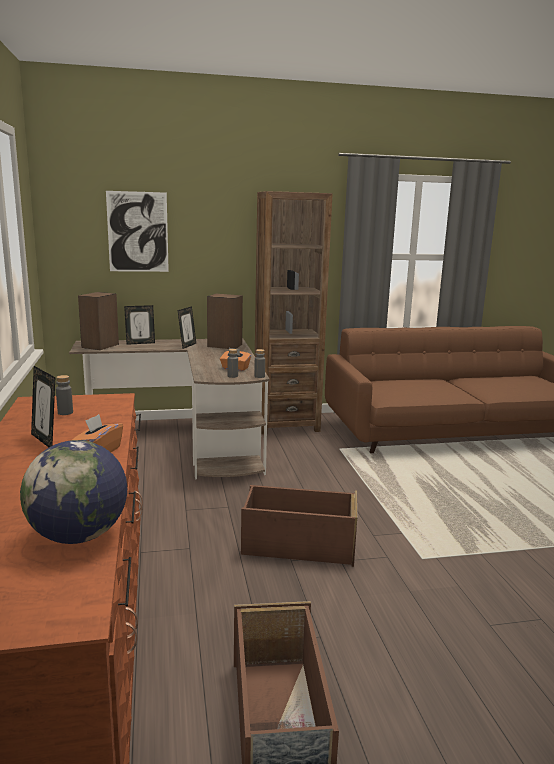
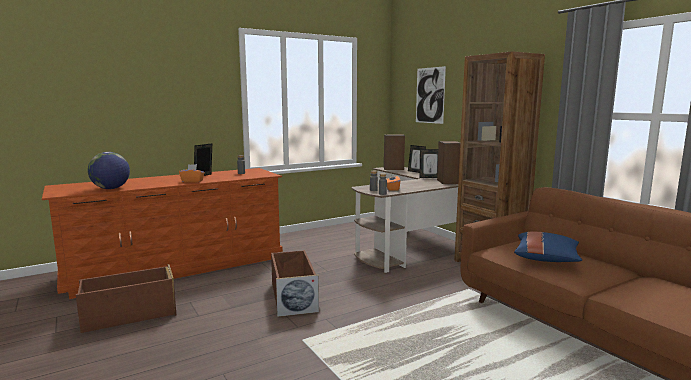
camera: 70 degrees right, 5 degrees down
none -> blue pillow [514,232,582,262]

